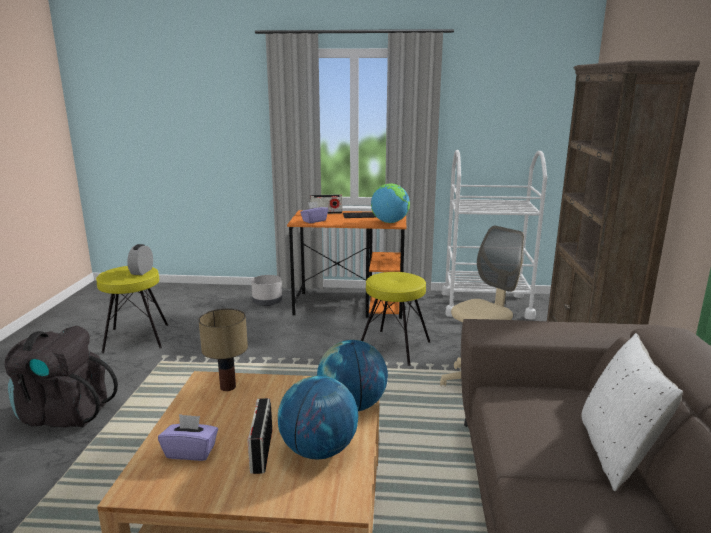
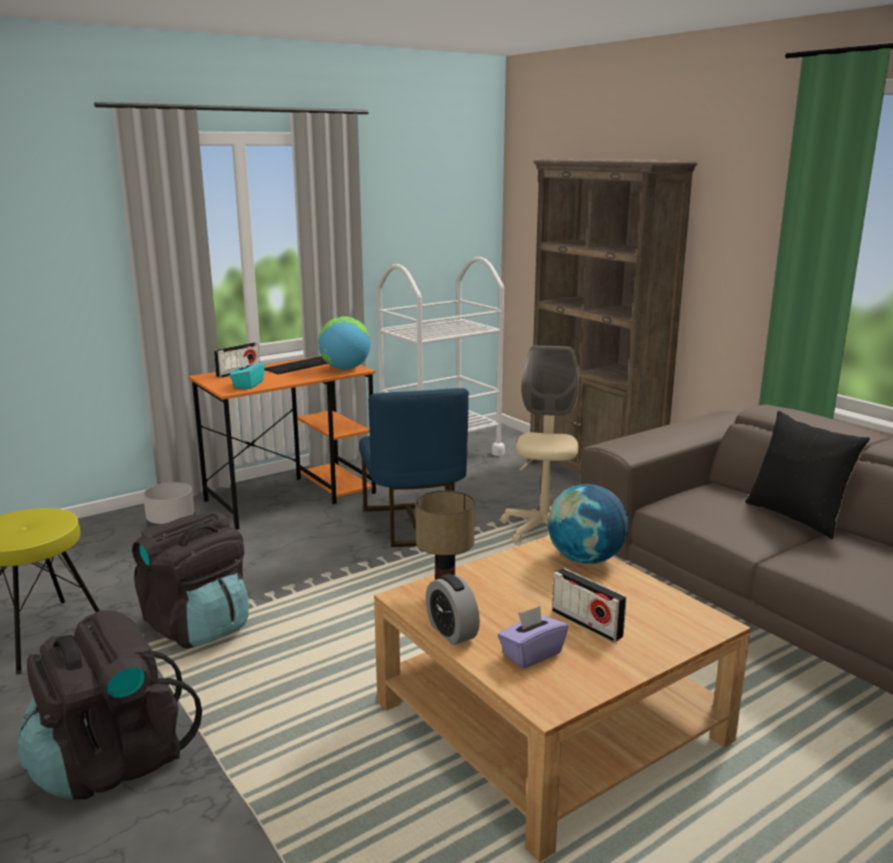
camera: 40 degrees left, 0 degrees up
alarm clock [127,244,153,275] -> alarm clock moved to [426,574,480,645]
globe [278,376,358,460] -> none
purple tissue box [300,201,328,223] -> turquoise tissue box [229,356,265,389]
yellow stool [361,272,430,366] -> blue chair [359,388,469,547]
white pillow [581,333,683,491] -> black pillow [745,411,870,539]
none -> black backpack [132,511,249,649]

